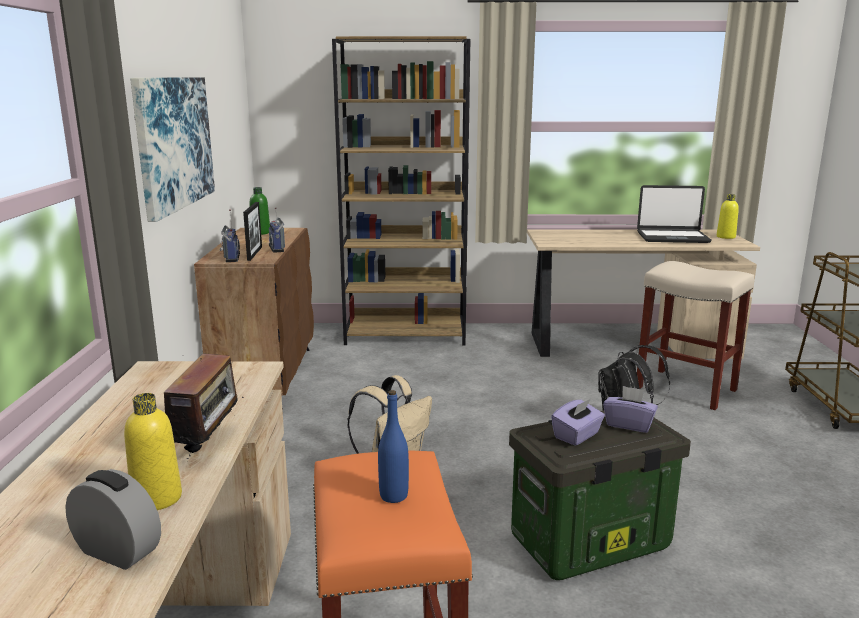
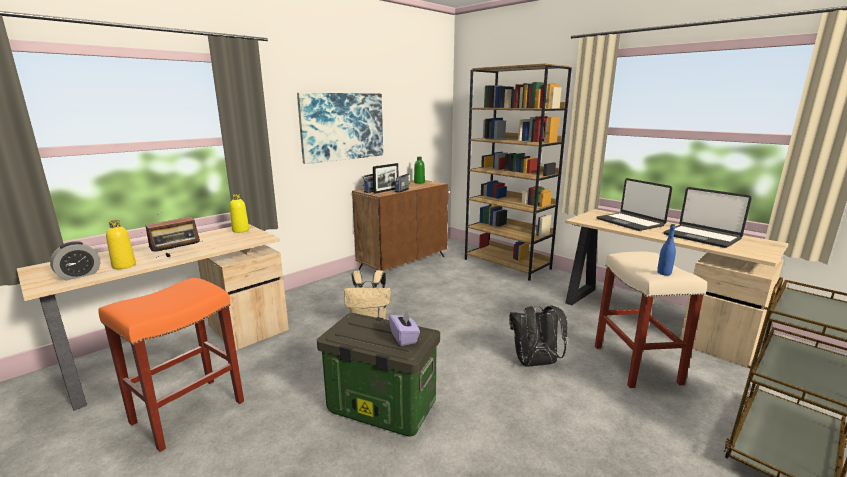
camera: 45 degrees right, 0 degrees up
alarm clock [65,469,161,570] -> alarm clock turned 60 degrees clockwise [50,241,100,281]
blue bottle [378,390,409,503] -> blue bottle moved to [657,224,676,275]
purple tissue box [551,399,605,446] -> none
yellow bottle [717,194,739,239] -> yellow bottle moved to [230,194,249,233]
none -> laptop [597,178,672,231]

